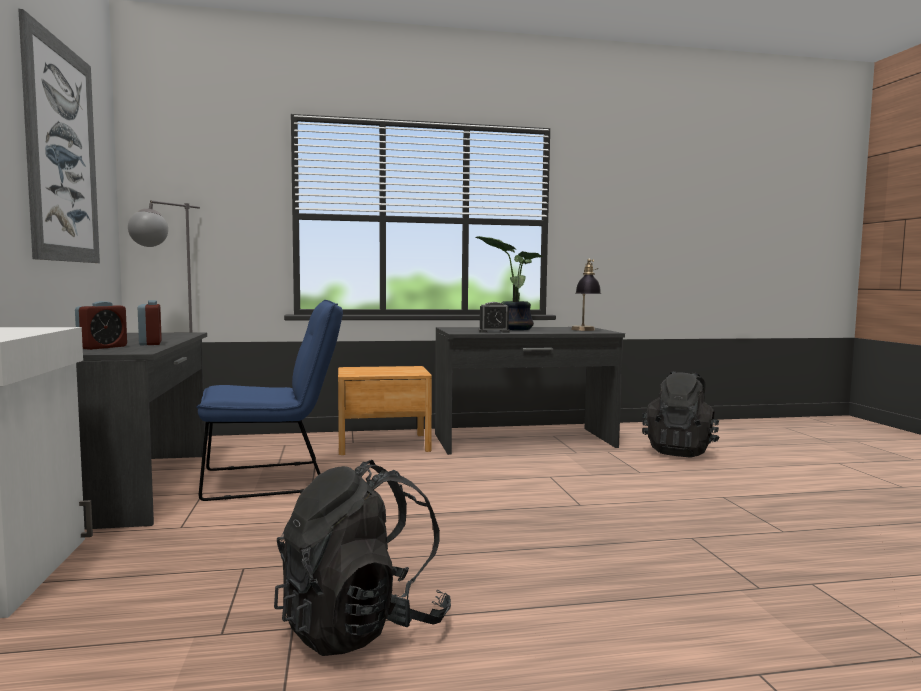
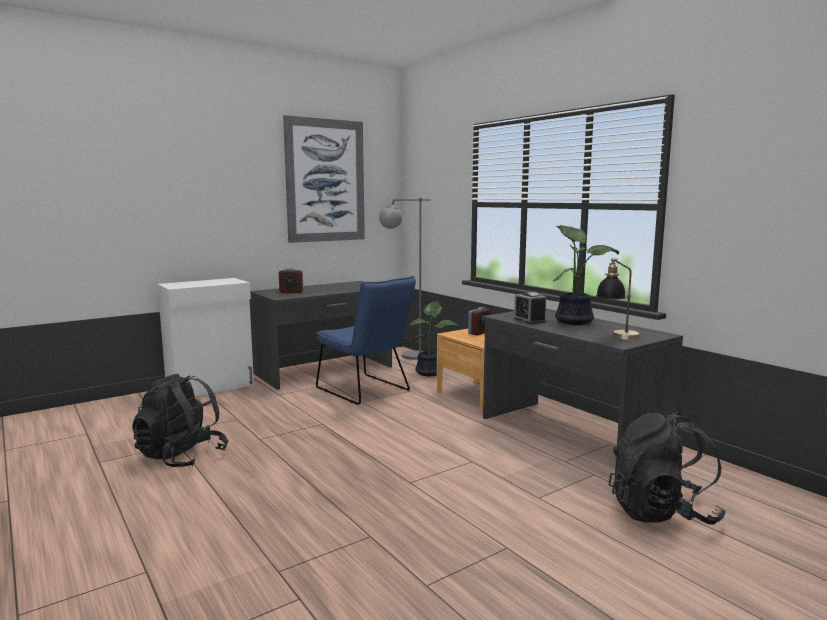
camera: 65 degrees right, 5 degrees up
alarm clock [138,300,162,345] -> alarm clock moved to [468,307,491,335]
none -> potted plant [408,301,458,376]

